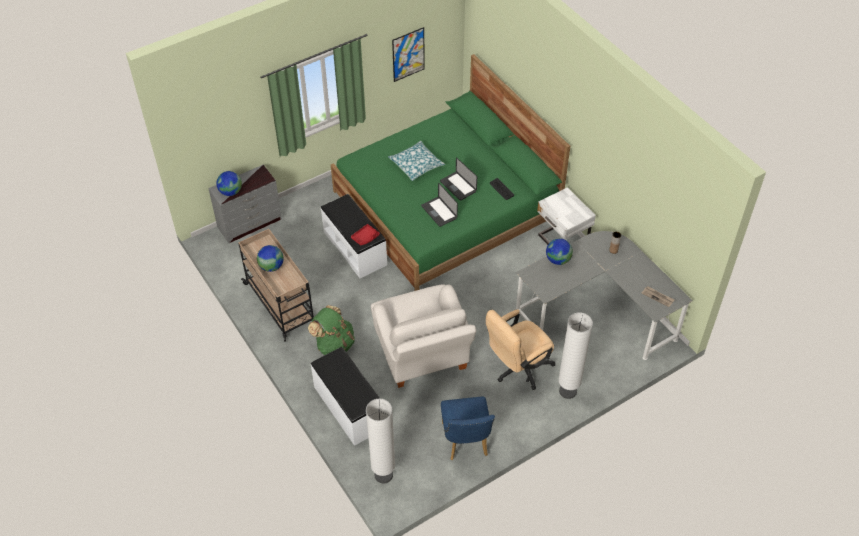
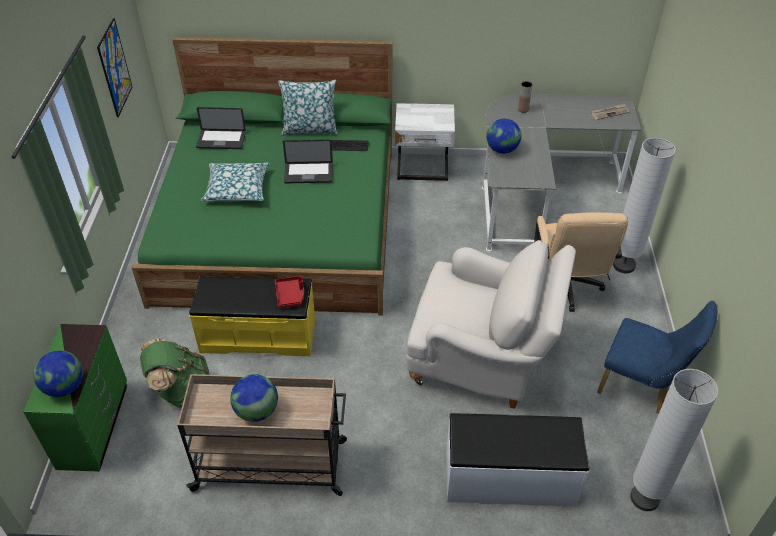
camera: 55 degrees left, 5 degrees down
grey dresser [208,165,282,243] -> green dresser [23,324,127,472]
green backpack [308,305,355,355] -> green backpack moved to [140,338,210,408]
white bench [321,194,387,278] -> yellow bench [189,276,315,357]
laptop [421,182,458,227] -> laptop moved to [196,107,246,149]
none -> pillow [278,80,338,136]

